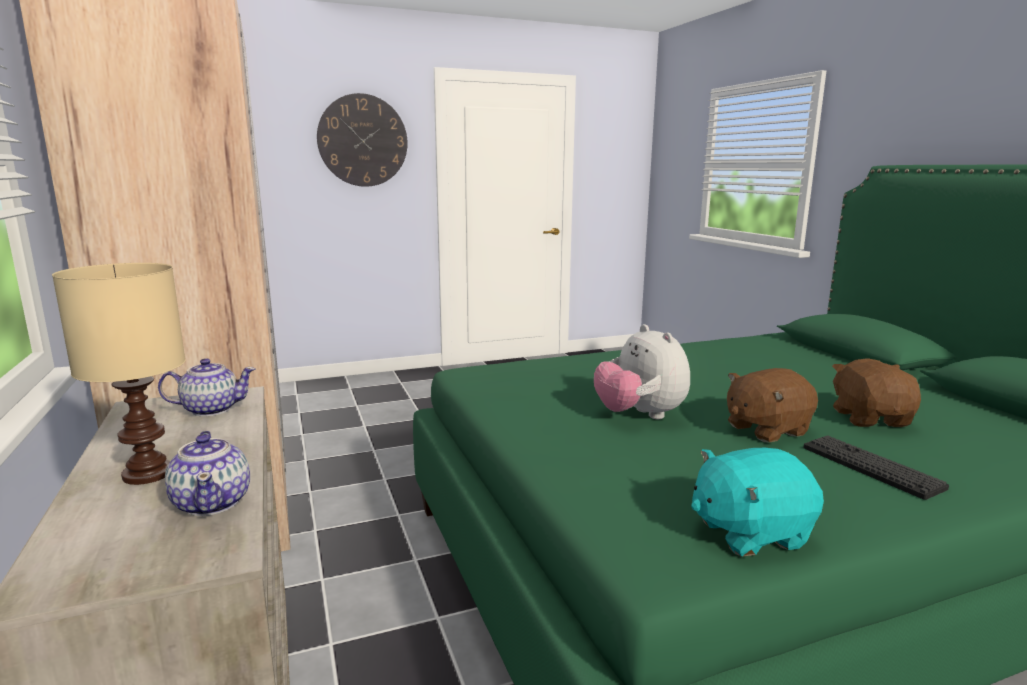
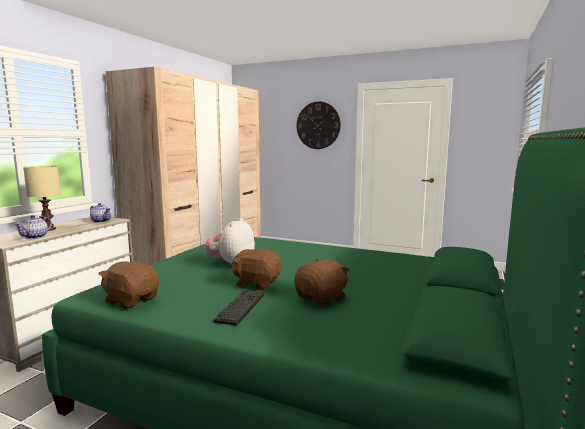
camera: 45 degrees right, 5 degrees down
turquoise plush toy [691,448,824,556] -> brown plush toy [98,261,159,309]

